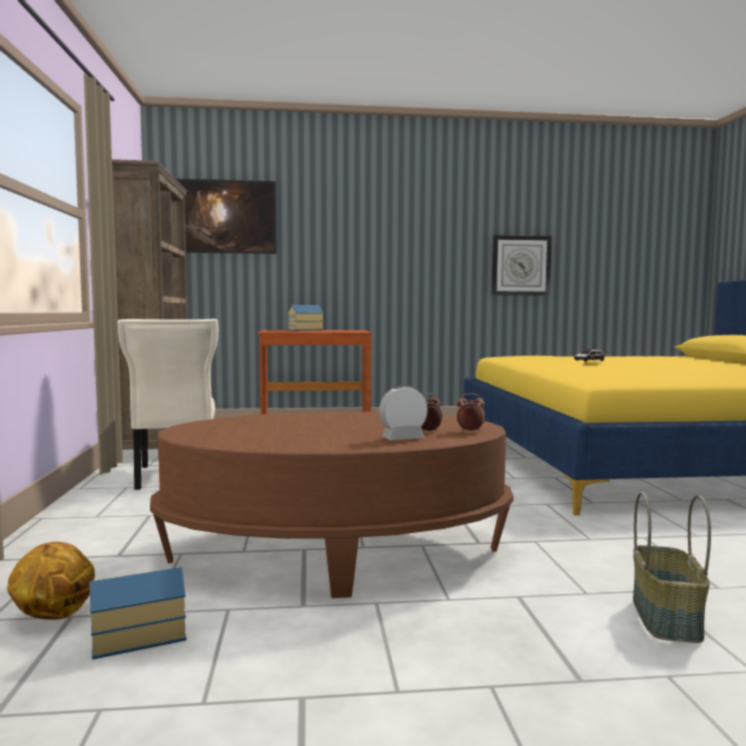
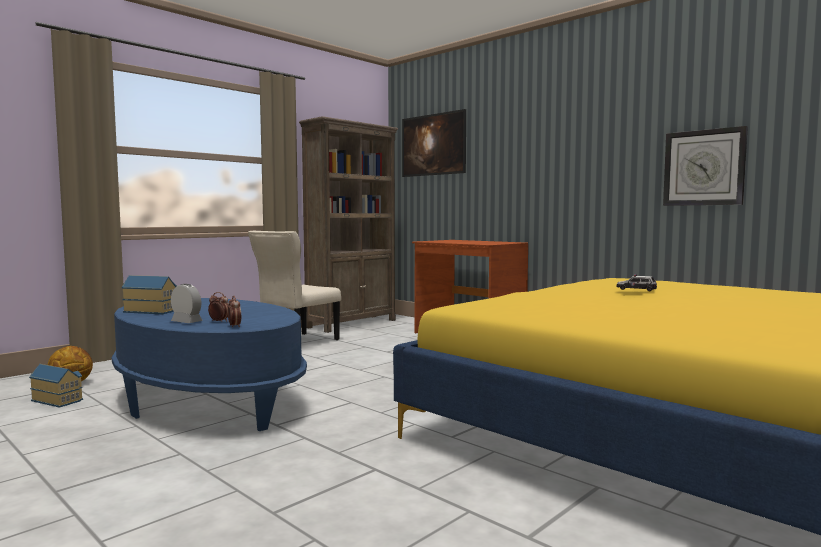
camera: 50 degrees right, 0 degrees up
brown coffee table [150,412,514,598] -> blue coffee table [112,298,307,431]
toy house [288,305,324,331] -> toy house moved to [121,275,177,314]
basket [633,492,711,643] -> none

